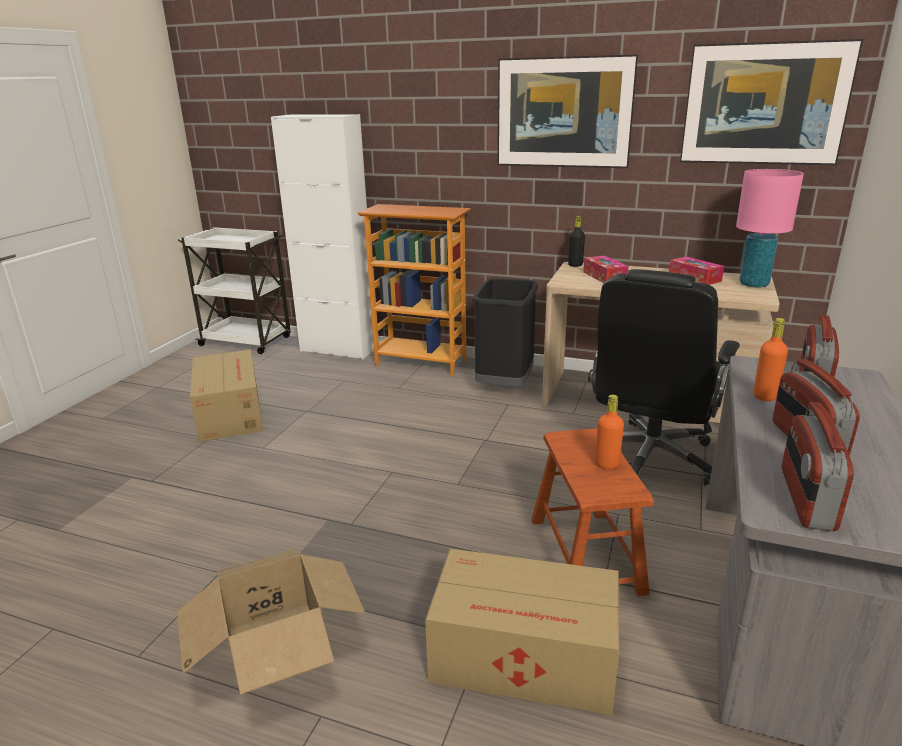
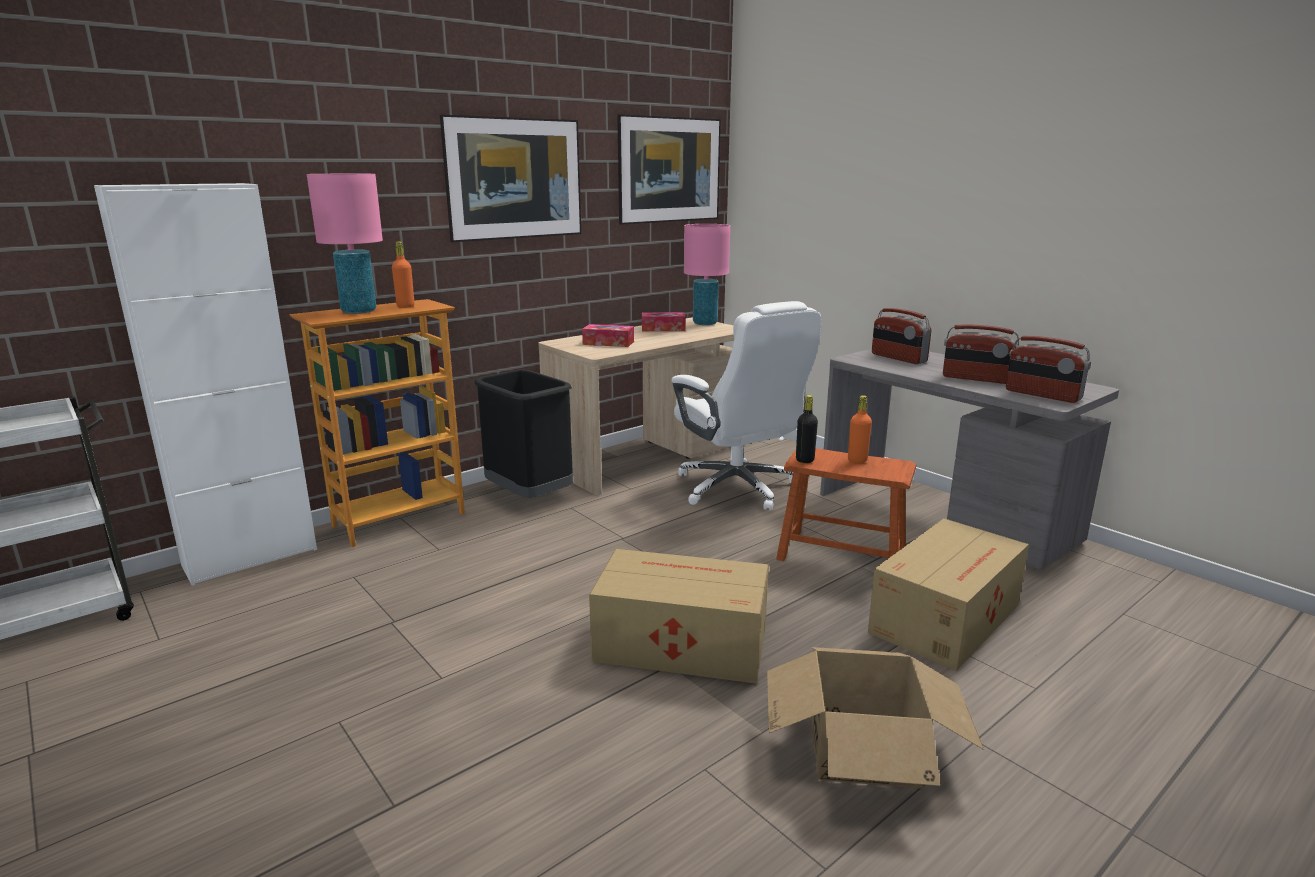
camera: 60 degrees left, 5 degrees down
cardboard box [190,349,263,442] -> cardboard box moved to [589,549,769,684]
black bottle [568,216,585,267] -> black bottle moved to [796,395,818,463]
black office chair [588,269,740,486] -> white office chair [671,301,821,510]
orange bottle [753,318,788,401] -> orange bottle moved to [392,241,414,308]
none -> pink table lamp [307,174,383,314]

